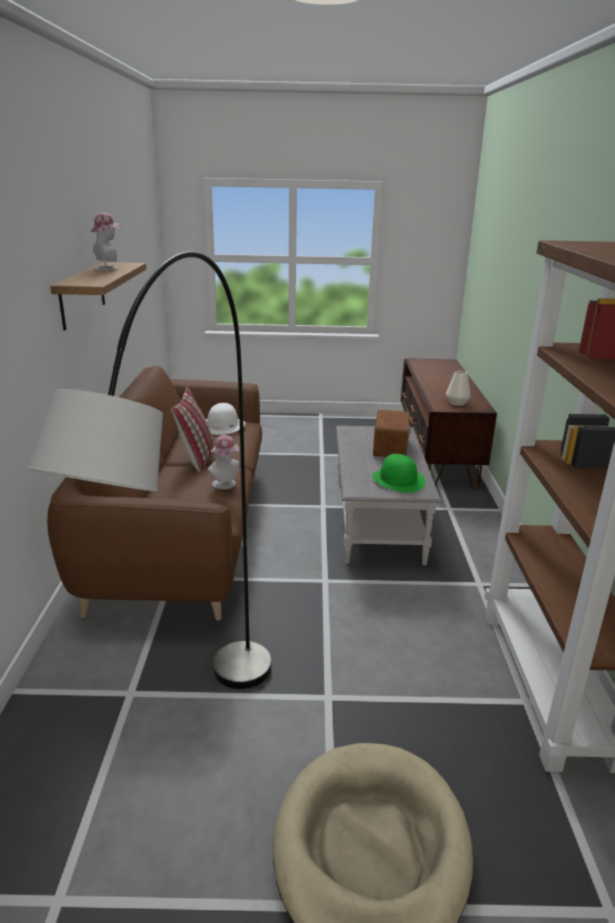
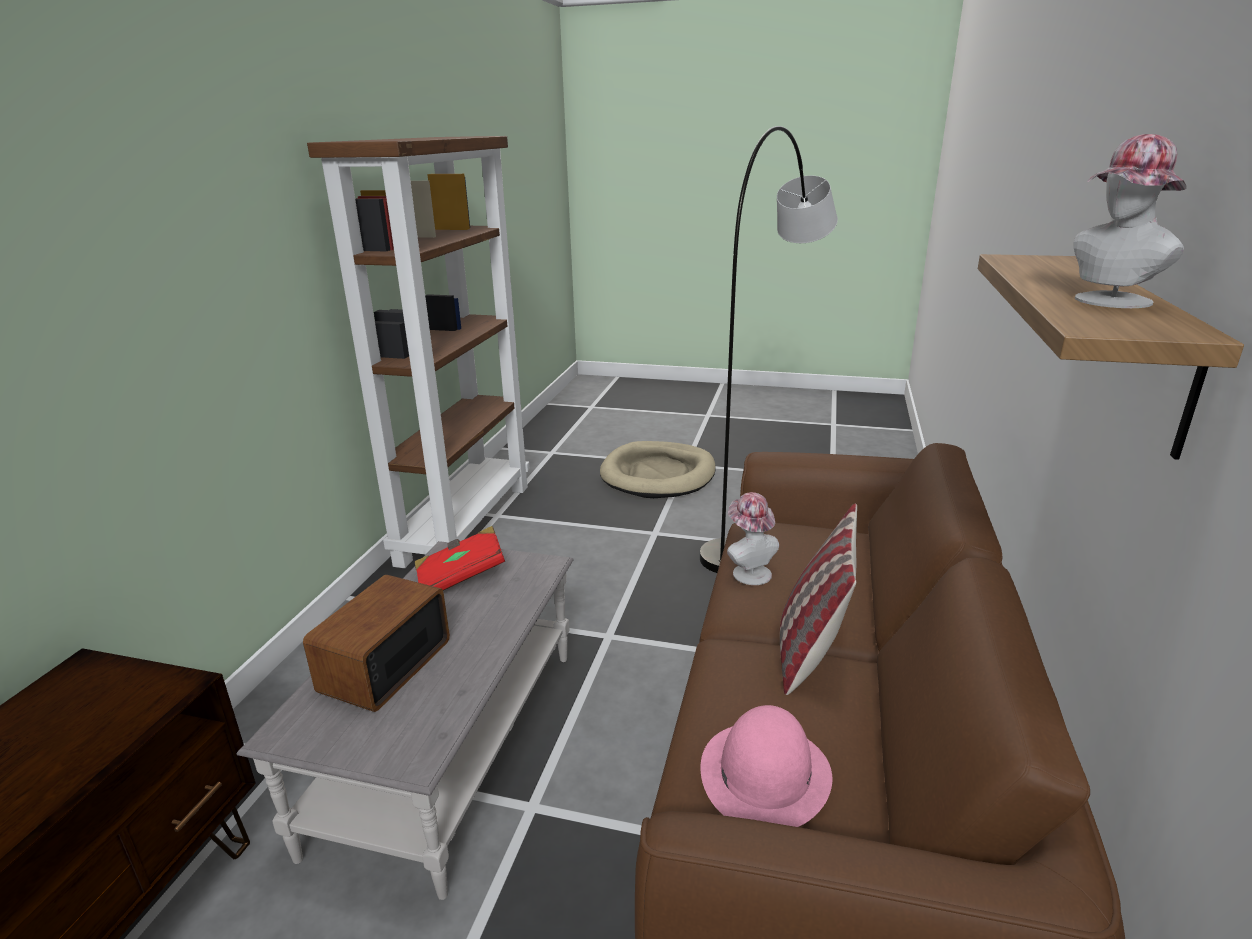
camera: 165 degrees left, 0 degrees up
white hat [206,403,245,435] -> pink hat [700,705,832,827]
green hat [372,454,426,493] -> red book [415,526,505,590]
white vase [446,371,471,406] -> none

